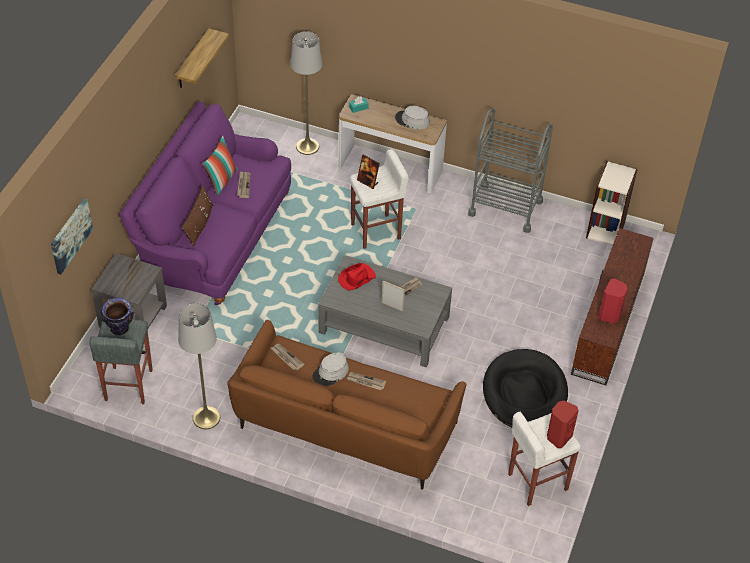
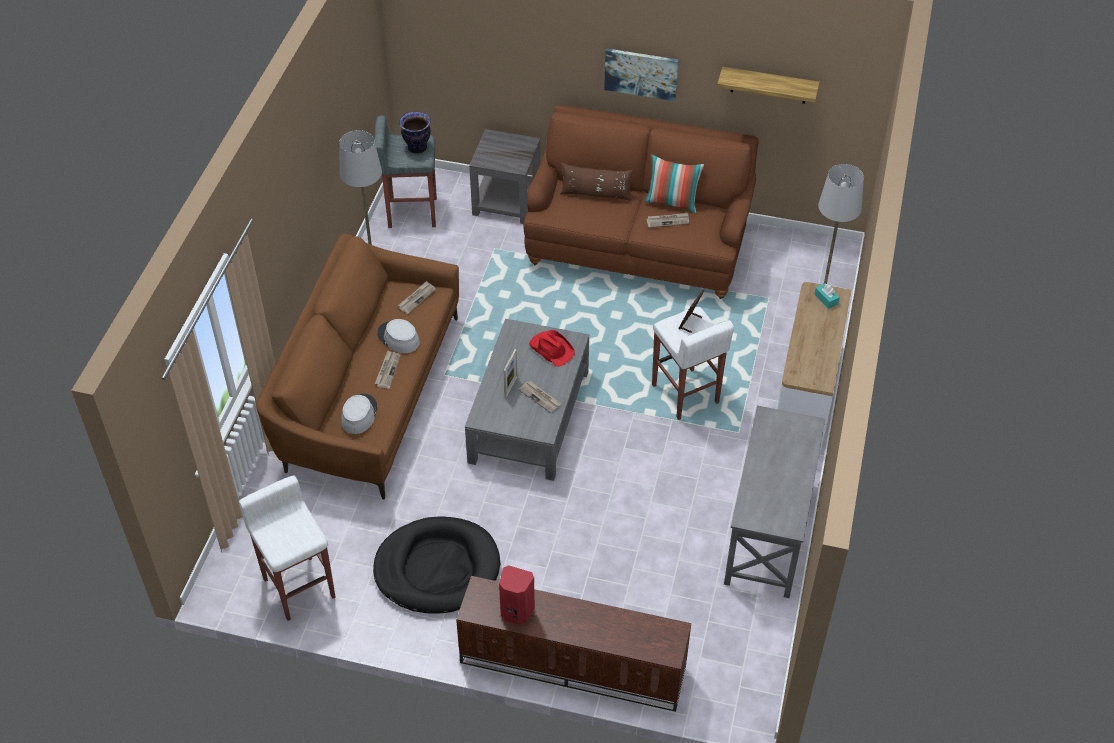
camera: 85 degrees right, 0 degrees up
picture [51,198,93,275] -> picture moved to [604,48,679,101]
purple sofa [119,102,291,305] -> brown sofa [524,105,759,299]
grey hat [395,106,430,129] -> grey hat moved to [341,394,378,434]
grey cart [468,109,553,233] -> grey desk [724,406,825,598]
red speaker [547,400,579,448] -> none
bookcase [586,161,638,246] -> none

